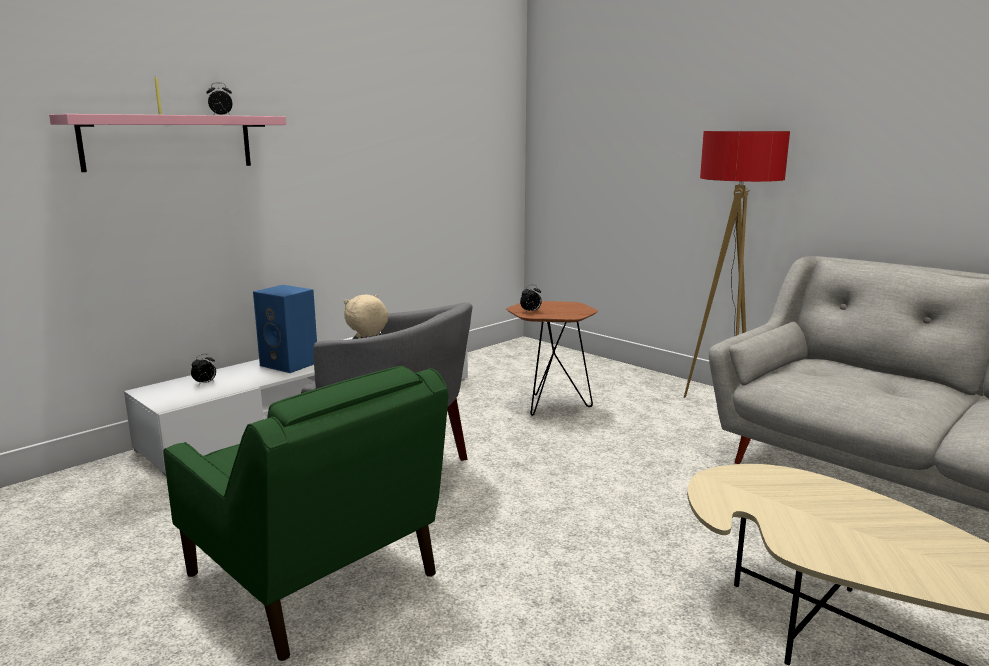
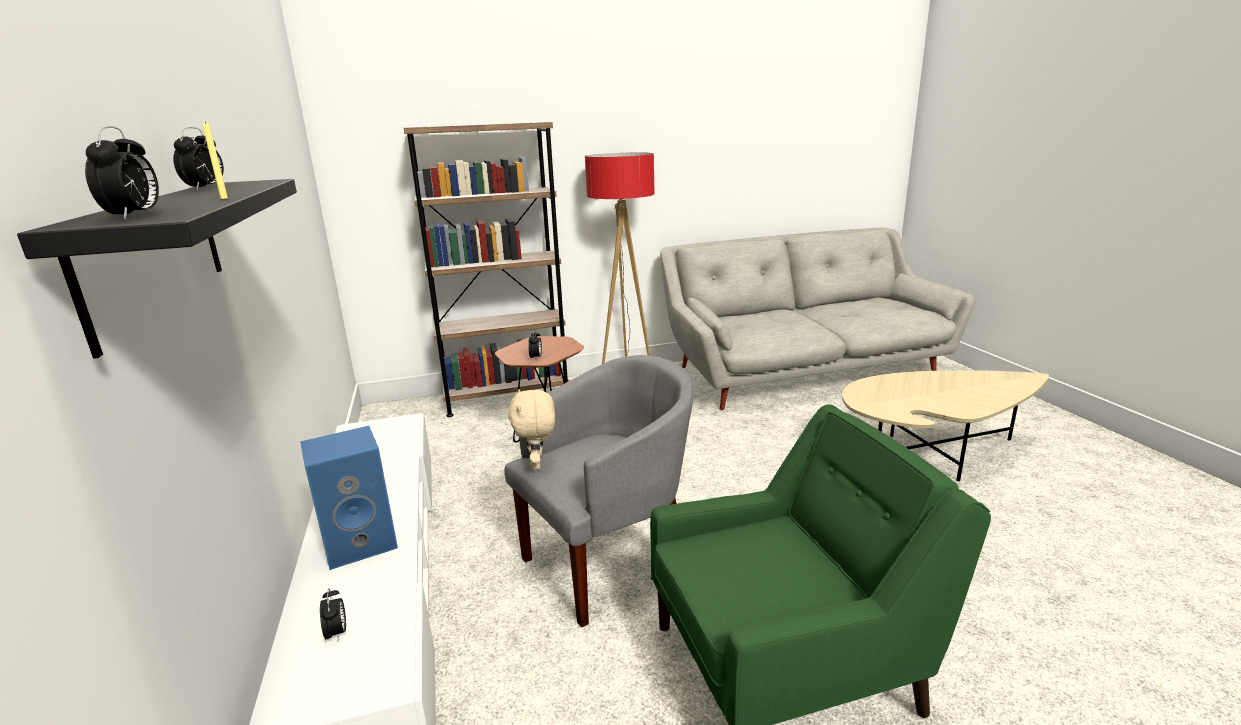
camera: 60 degrees left, 5 degrees up
pink shelf [49,114,286,172] -> black shelf [17,179,297,359]
none -> alarm clock [85,126,159,219]
none -> brown bookcase [404,122,569,417]

